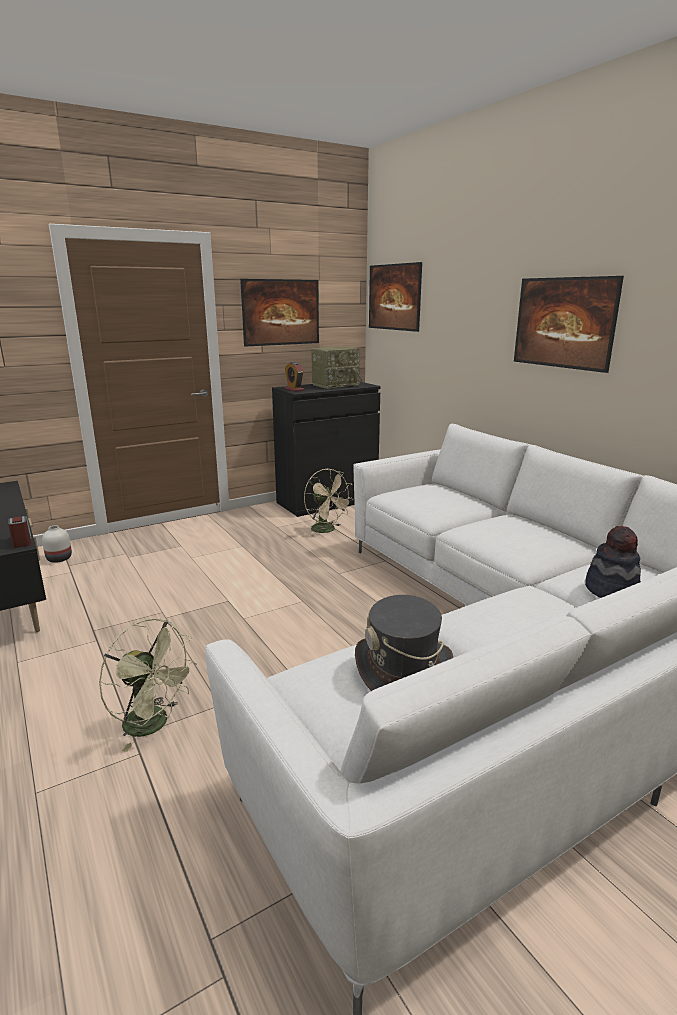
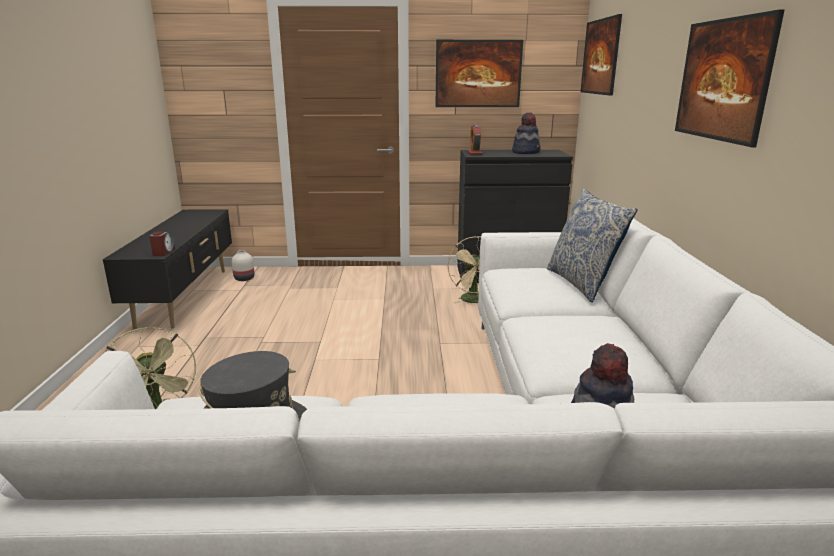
camera: 30 degrees right, 0 degrees up
radio [311,347,362,389] -> hat [512,112,541,154]
none -> pillow [547,189,637,303]

